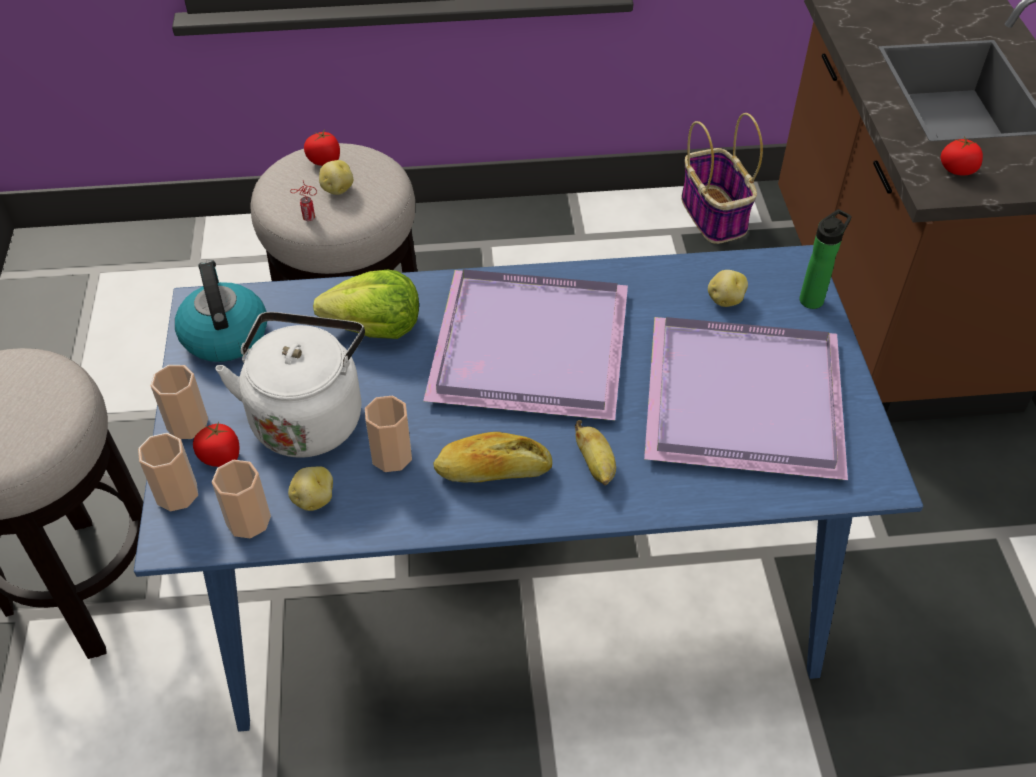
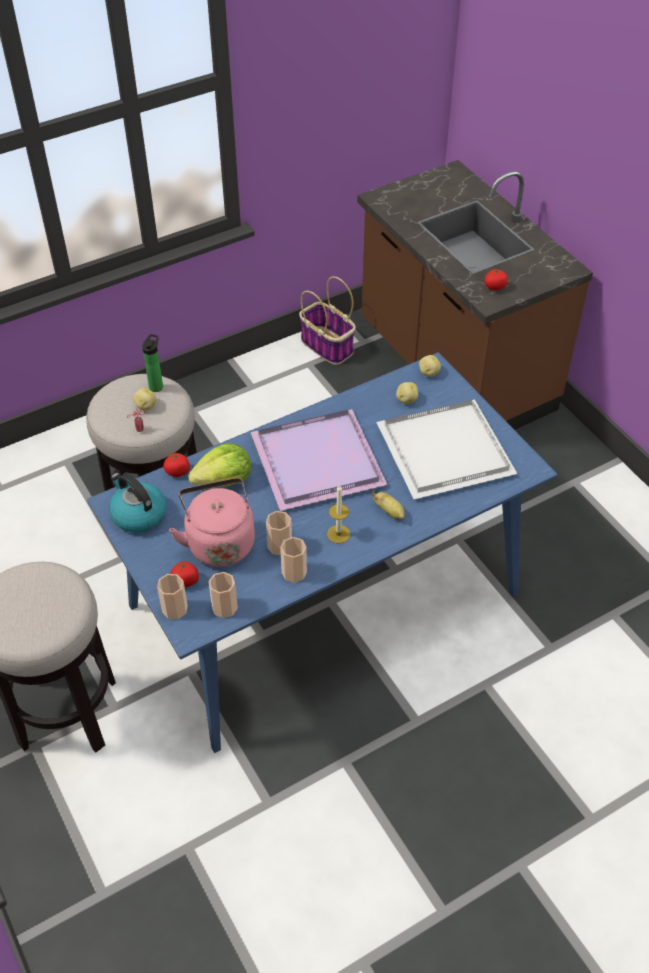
camera: 25 degrees left, 0 degrees up
cup [150,365,208,439] -> cup moved to [280,537,307,583]
white kettle [215,312,365,458] -> pink kettle [169,478,255,567]
potato [288,466,333,511] -> potato moved to [419,355,441,377]
tomato [304,131,340,166] -> tomato moved to [163,452,190,477]
bread [433,432,552,482] -> candle [327,484,350,543]
purple tray [644,317,848,480] -> white tray [376,399,517,499]
bottle [800,209,852,309] -> bottle moved to [142,334,163,392]

